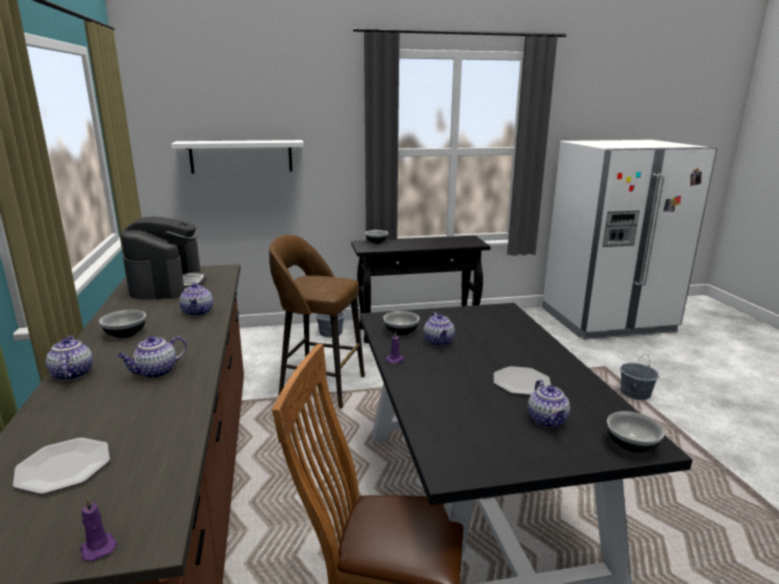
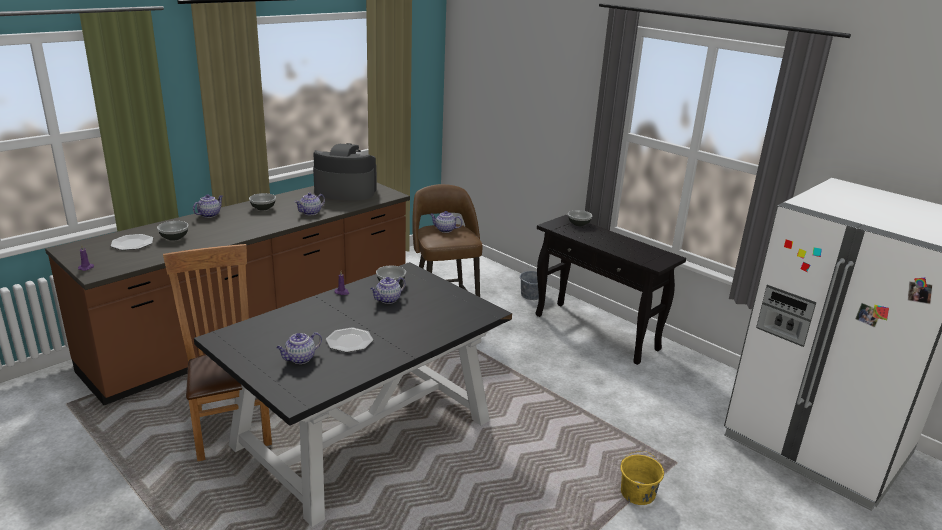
camera: 55 degrees right, 5 degrees up
teapot [117,336,187,378] -> teapot moved to [430,211,463,233]
coffee machine [121,216,206,299] -> coffee machine turned 135 degrees counterclockwise [313,143,377,200]
white shelf [171,140,304,174] -> none
bowl [607,411,665,453] -> bowl moved to [157,221,189,241]
grey bucket [620,354,659,400] -> yellow bucket [620,451,664,505]

